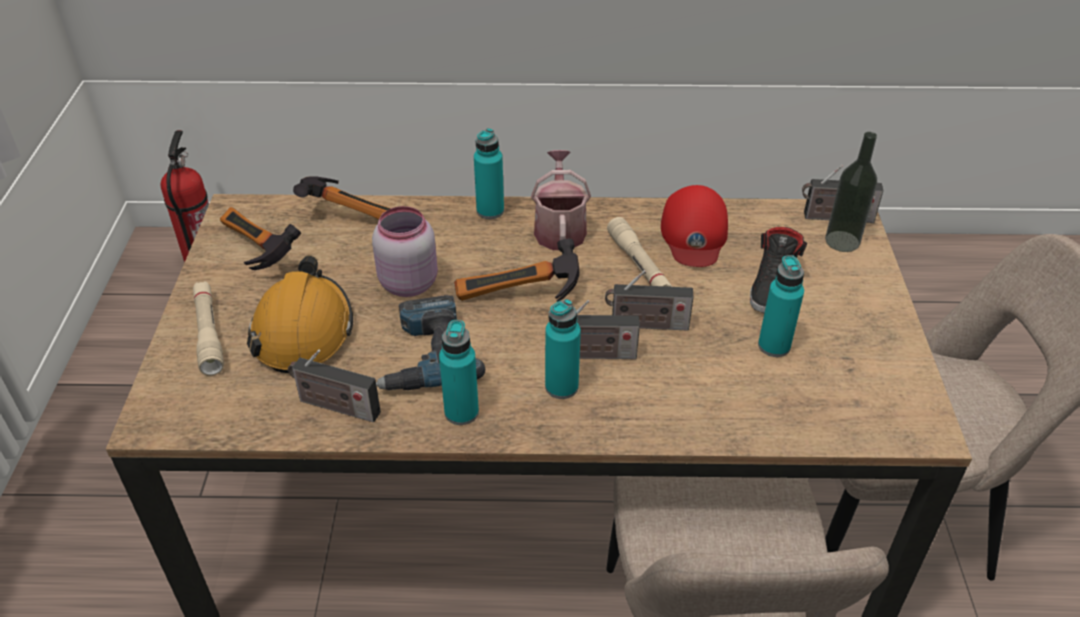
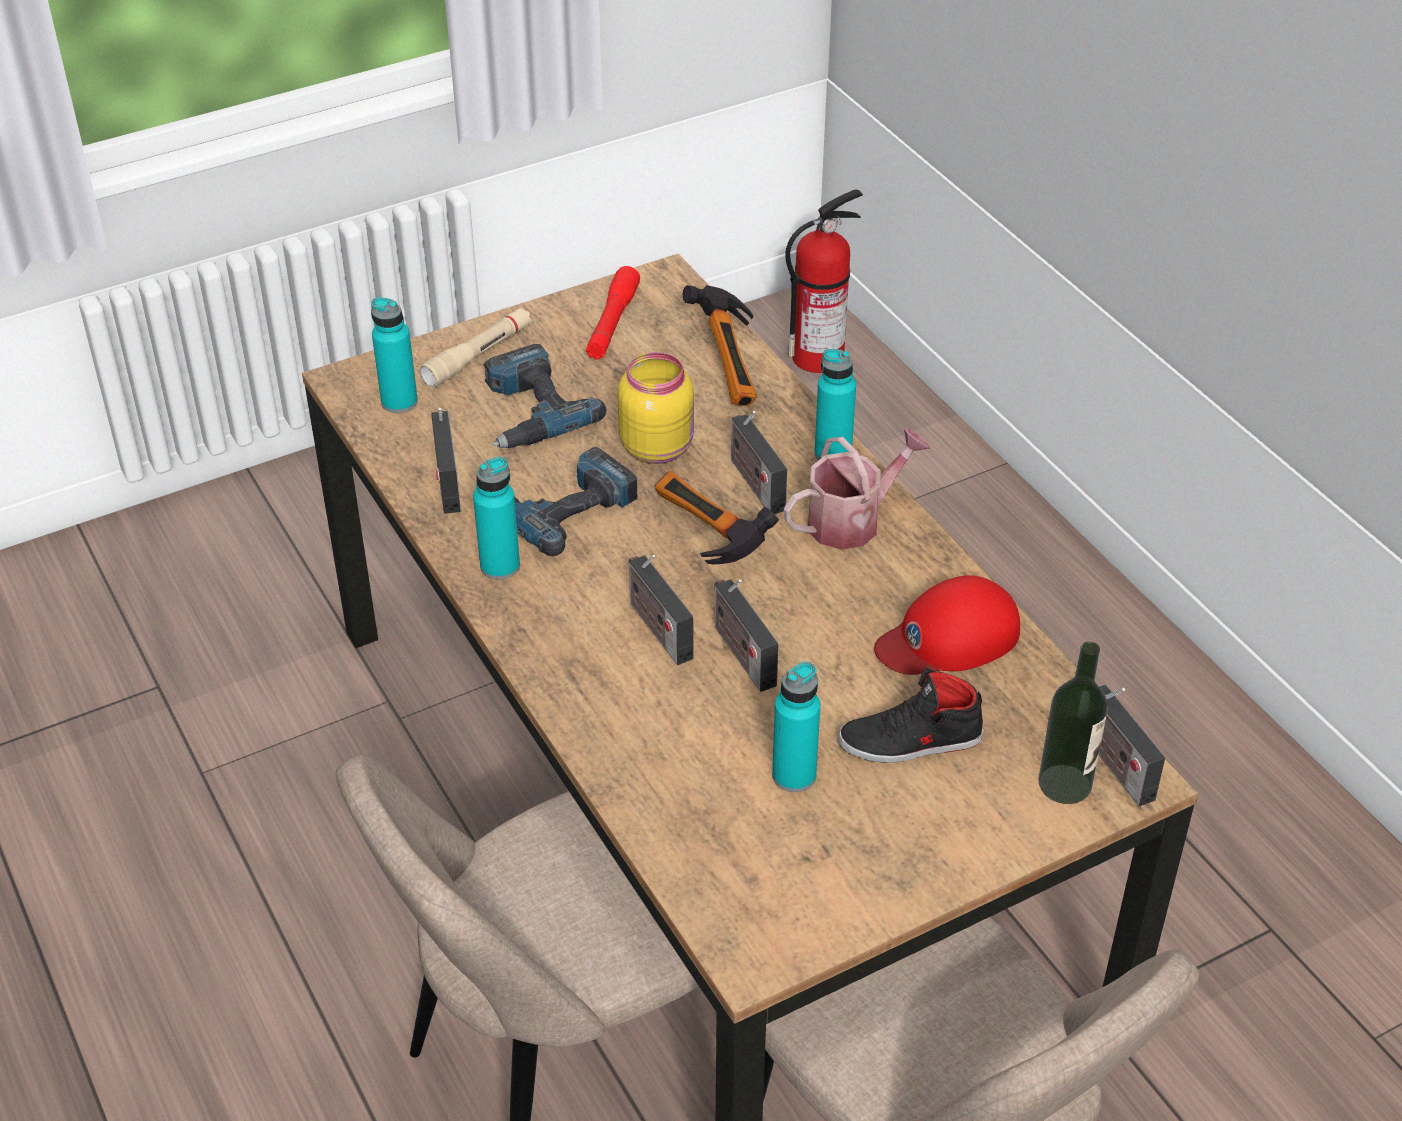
camera: 60 degrees right, 0 degrees up
hammer [220,207,302,270] -> red flashlight [586,266,640,360]
orange hard hat [247,256,353,373] -> power drill [483,344,607,448]
pink jar [372,206,438,297] -> yellow jar [617,352,694,464]
turquoise bottle [545,299,581,399] -> turquoise bottle moved to [371,297,418,413]
beige flashlight [607,217,673,287] -> none
none -> radio [731,411,787,514]

